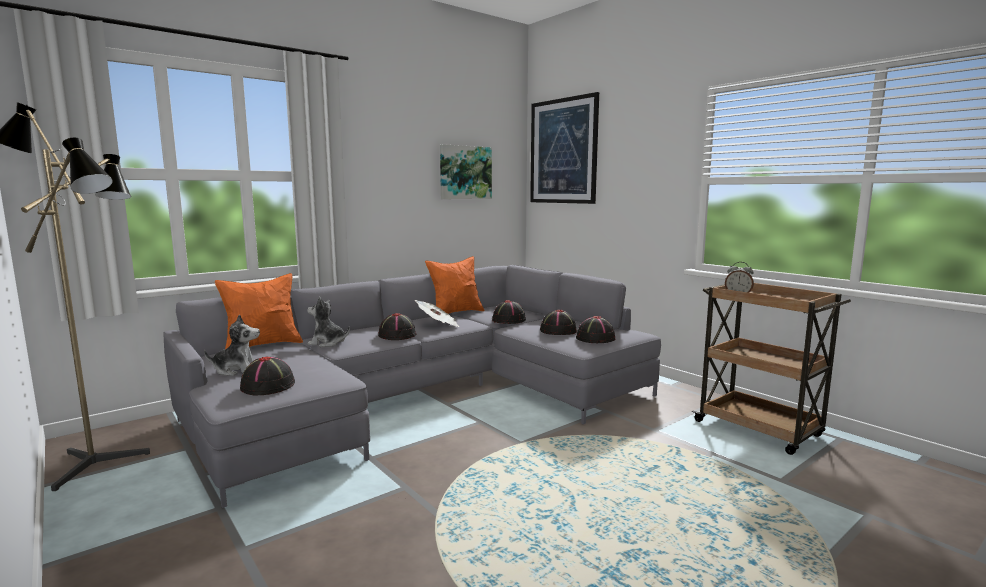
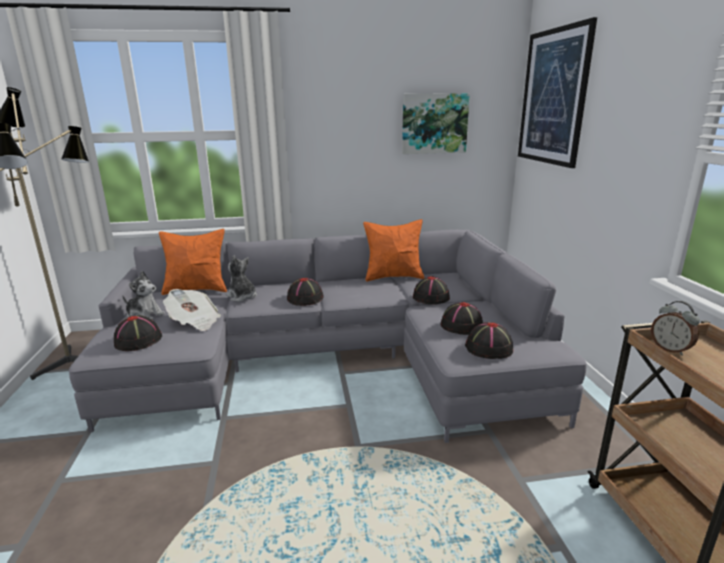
camera: 30 degrees right, 10 degrees up
newspaper [415,300,459,327] -> newspaper moved to [163,289,221,331]

